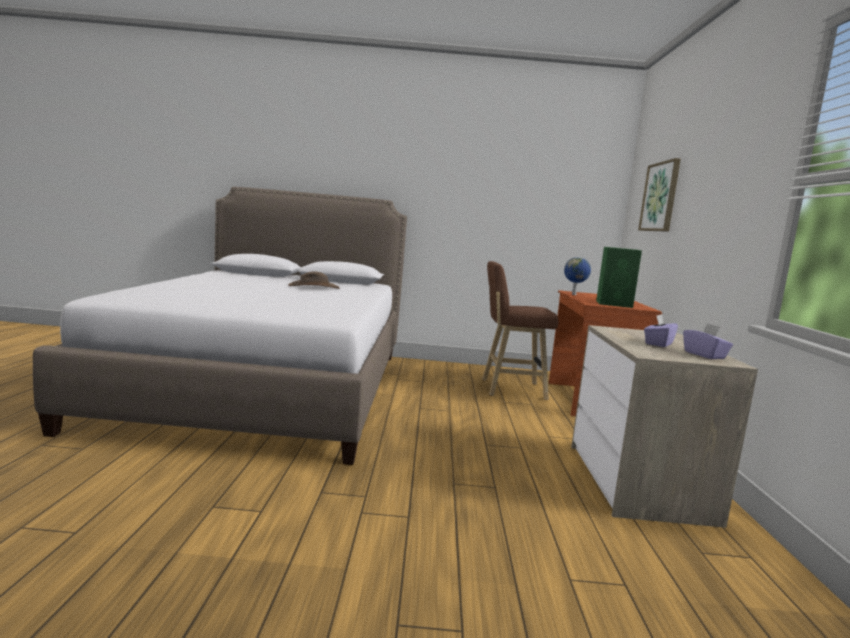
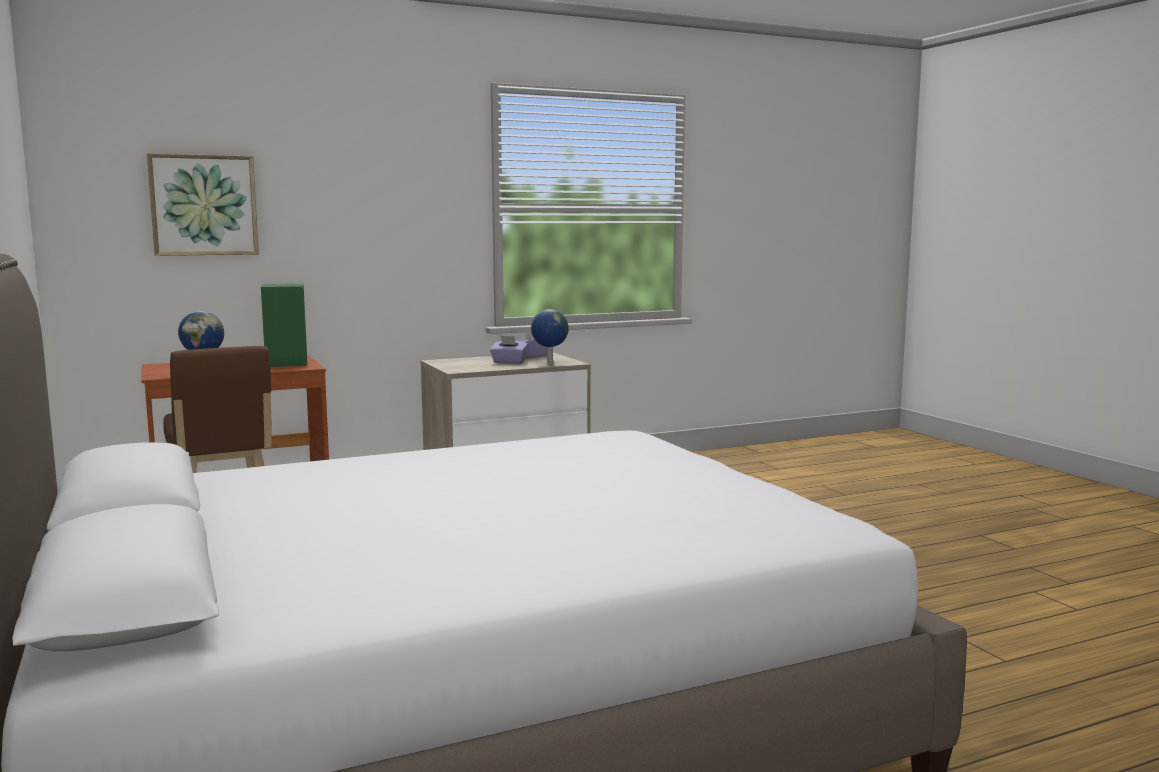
camera: 115 degrees left, 0 degrees up
brown hat [288,271,340,289] -> none
none -> globe [531,309,569,365]

